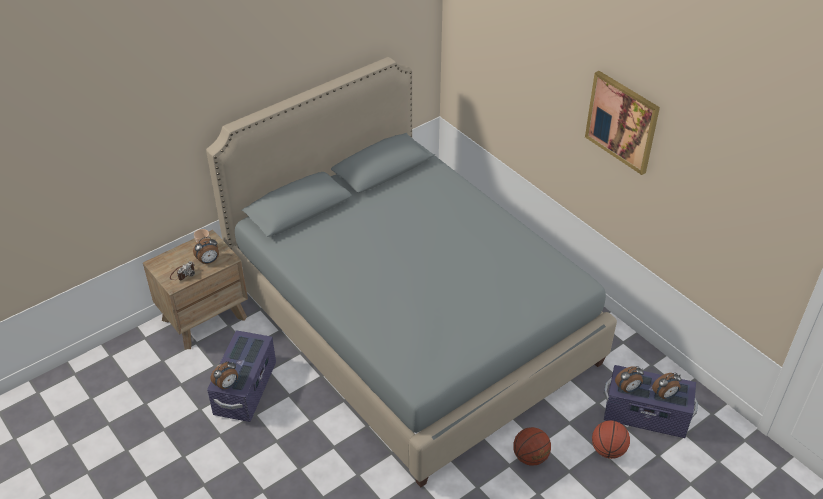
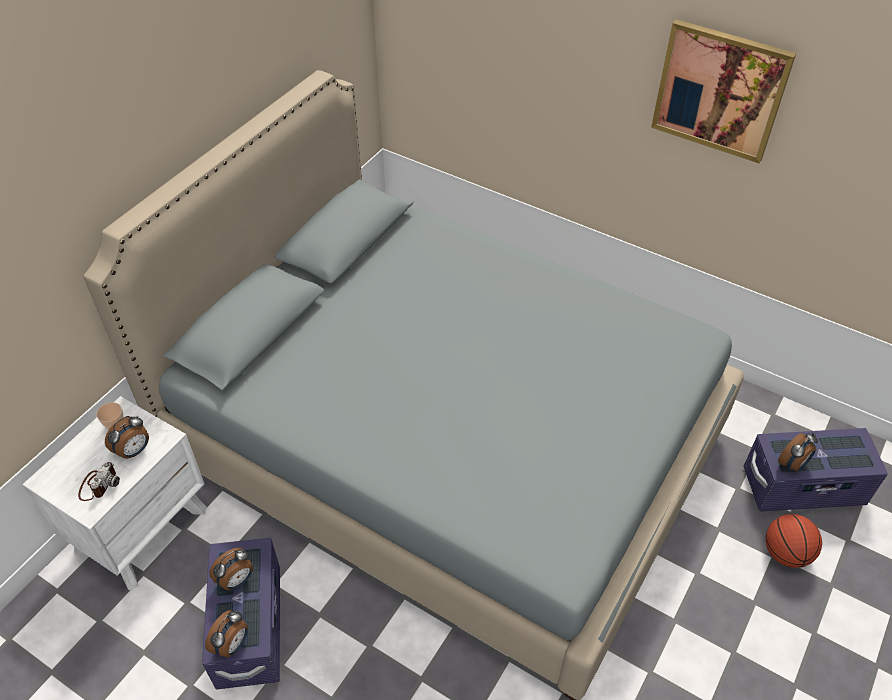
camera: 20 degrees left, 5 degrees up
brown nightstand [143,230,248,350] -> white nightstand [22,396,206,590]
basketball [513,427,551,466] -> none
alarm clock [652,373,682,399] -> alarm clock moved to [209,548,253,590]

